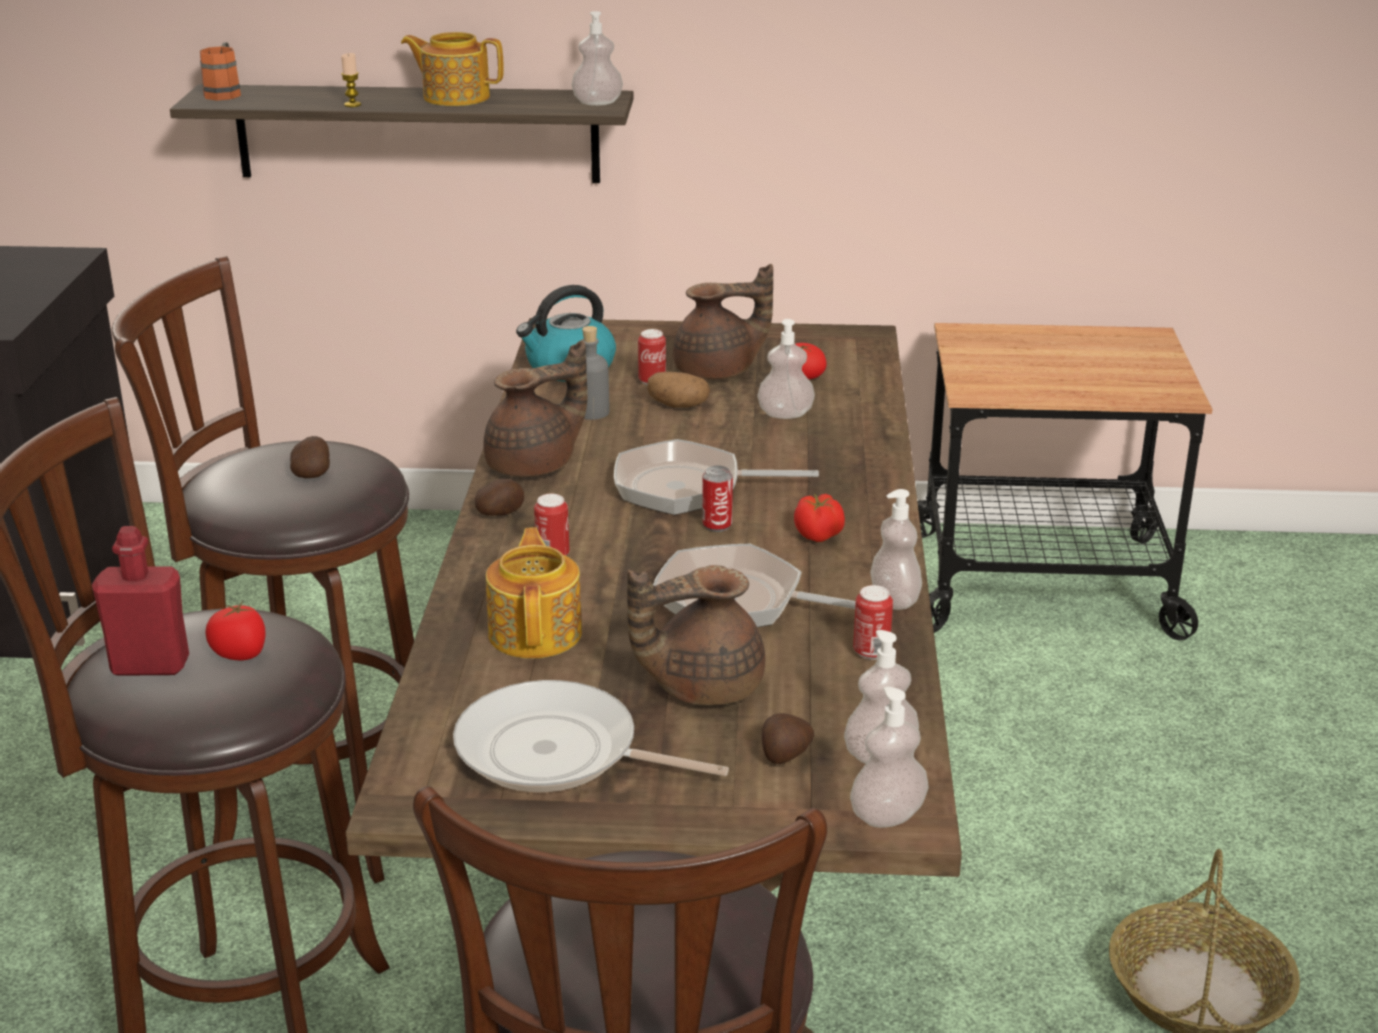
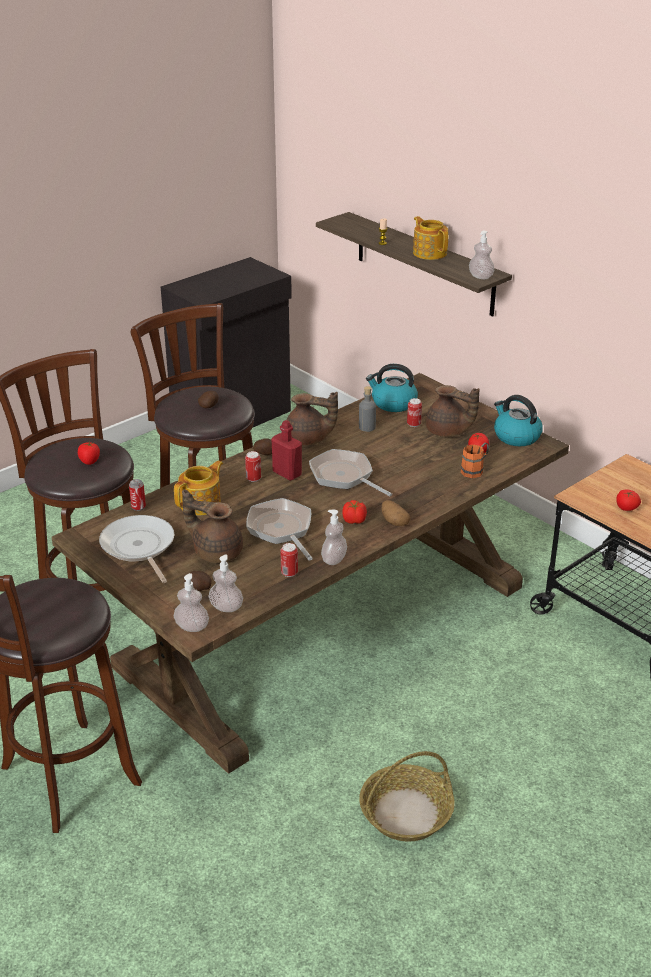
camera: 45 degrees right, 5 degrees up
red bottle [92,526,189,676] -> red bottle moved to [272,420,302,481]
orange mug [200,42,241,100] -> orange mug moved to [461,443,489,478]
potato [647,372,710,408] -> potato moved to [381,500,410,526]
can [702,465,733,532] -> can moved to [129,479,146,511]
soap dispenser [757,319,815,419] -> none
none -> kettle [494,395,543,446]
none -> tomato [616,489,641,511]

